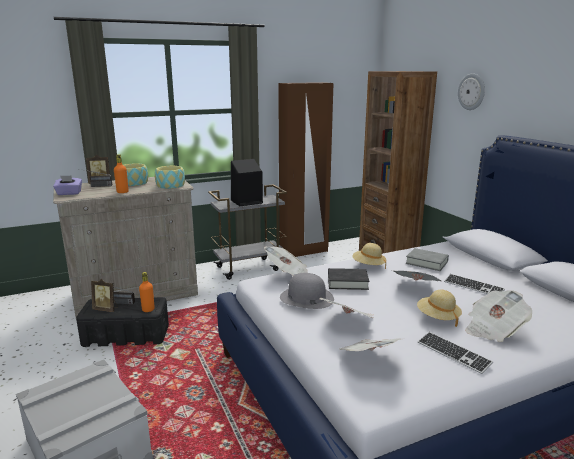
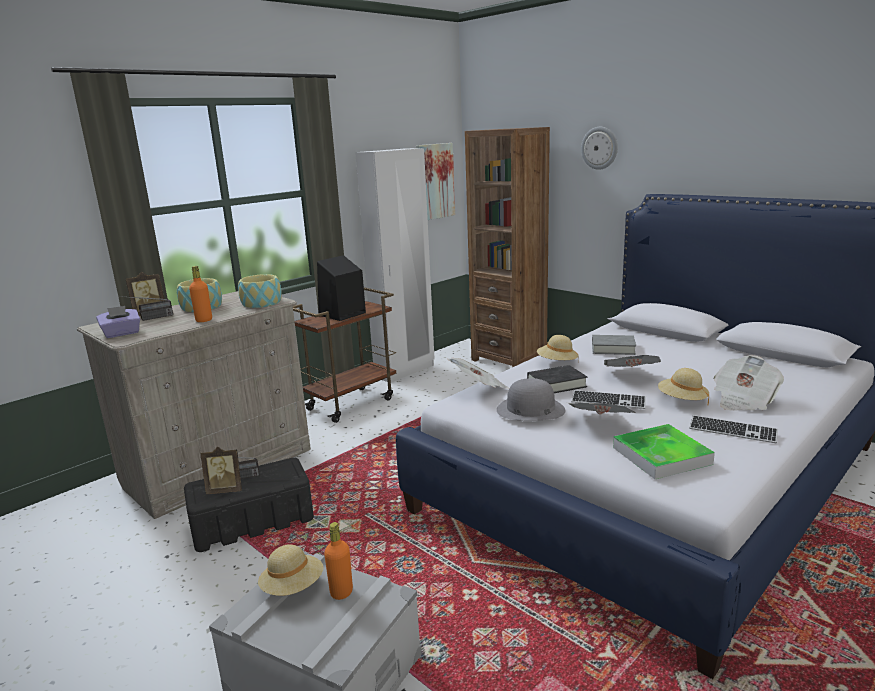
camera: 20 degrees left, 0 degrees up
orange bottle [139,272,155,312] -> orange bottle moved to [324,522,353,600]
grey cart [208,184,287,280] -> brown cart [293,287,397,423]
brown wardrobe [278,82,334,257] -> white wardrobe [355,148,435,383]
newspaper [339,338,401,351] -> tray [613,424,715,479]
keyboard [444,274,505,294] -> keyboard moved to [572,390,646,409]
none -> beige hat [258,544,324,596]
none -> picture [416,143,455,220]

